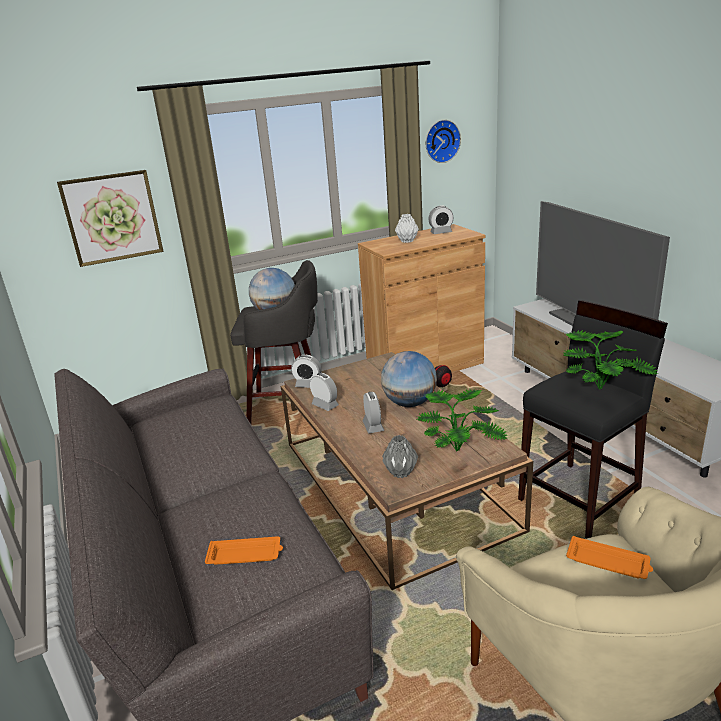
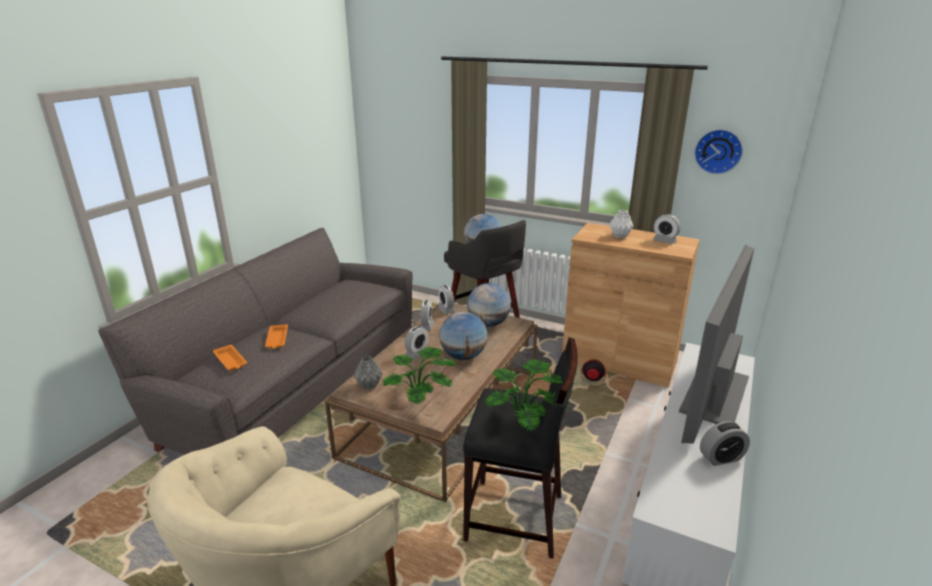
camera: 50 degrees right, 0 degrees up
picture [57,170,164,267] -> none
orange tray [566,536,653,579] -> orange tray moved to [265,324,288,349]
none -> globe [467,283,511,327]
none -> alarm clock [700,421,750,466]

